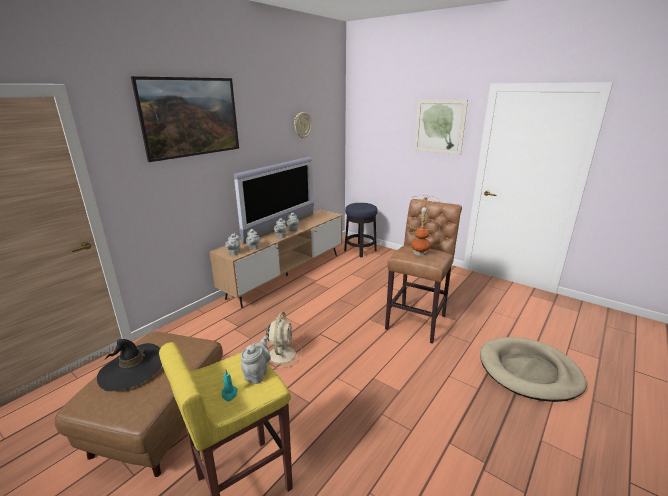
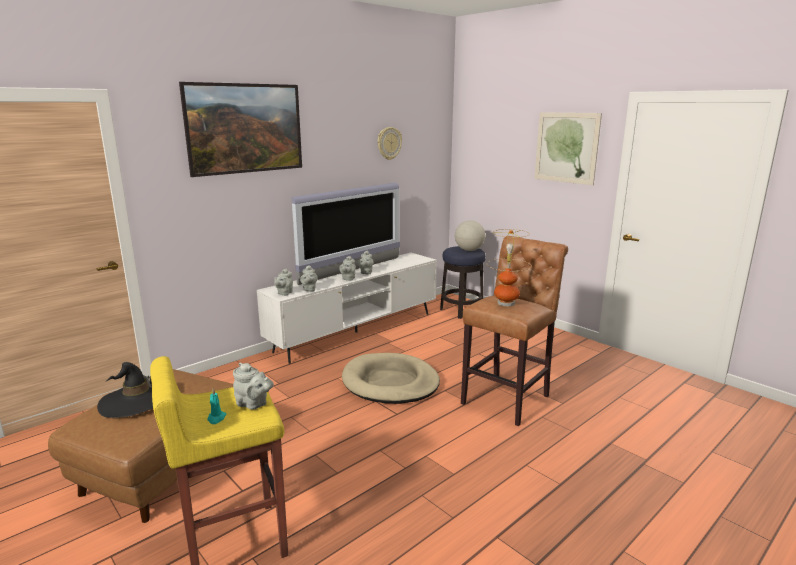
camera: 10 degrees right, 5 degrees down
brown tv stand [210,210,342,308] -> white tv stand [257,253,437,364]
grey teapot [241,336,271,384] -> grey teapot turned 90 degrees clockwise [233,362,274,410]
beige fan [266,312,302,368] -> none
beige dog bed [480,337,587,402] -> beige dog bed moved to [342,353,440,404]
none -> globe [455,220,485,251]

